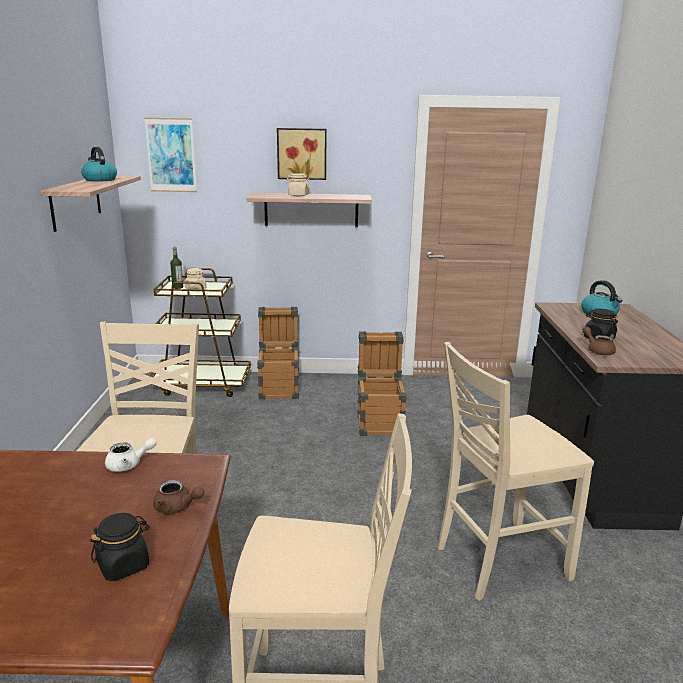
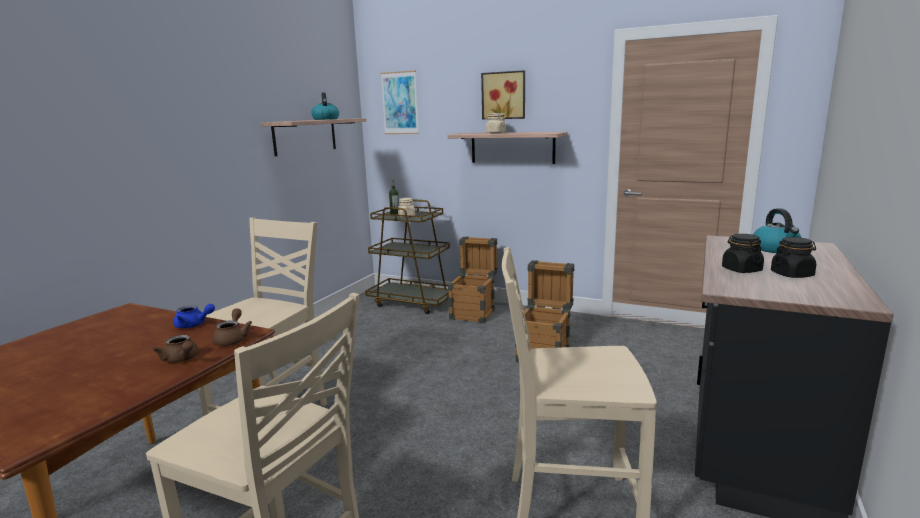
camera: 25 degrees right, 5 degrees down
black jar [90,513,150,581] -> black jar moved to [771,237,816,278]
white teapot [105,438,157,472] -> blue teapot [173,304,215,328]
brown teapot [583,327,616,355] -> brown teapot moved to [212,308,252,346]

